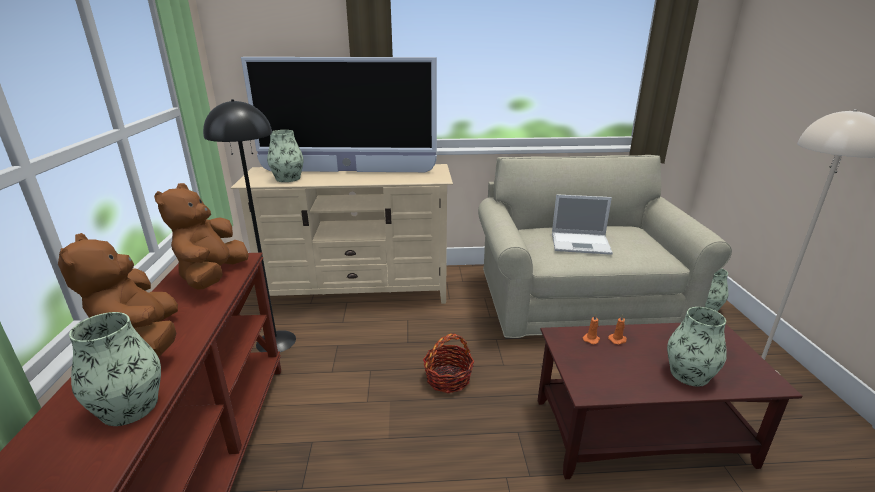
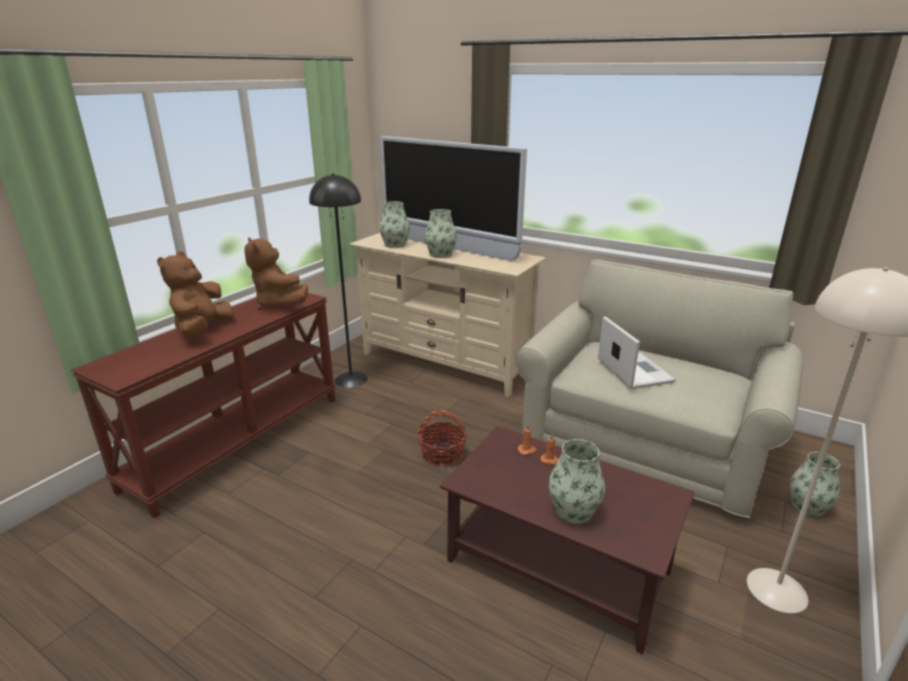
camera: 35 degrees right, 0 degrees up
vase [69,312,161,426] -> vase moved to [425,209,457,258]
brown plush toy [154,183,249,290] -> brown plush toy turned 75 degrees counterclockwise [244,237,308,310]
laptop [552,194,613,255] -> laptop turned 150 degrees counterclockwise [598,316,676,389]

